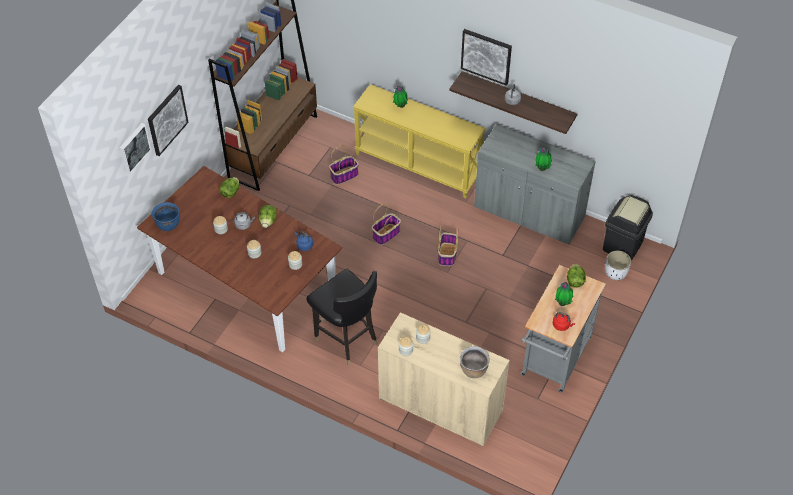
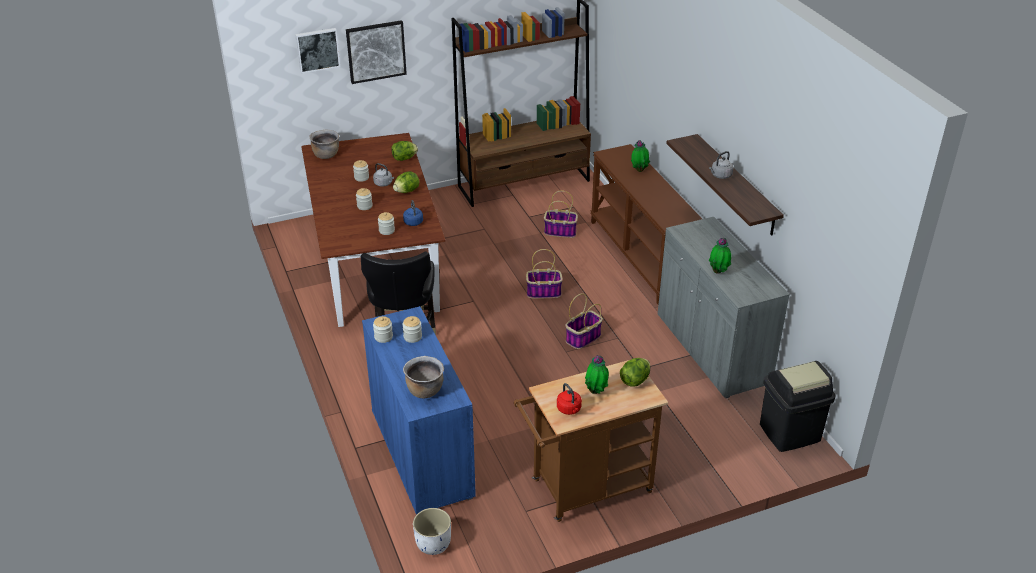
camera: 40 degrees right, 15 degrees down
blue cooking pot [152,202,180,231] -> brown cooking pot [309,130,339,159]
yellow console table [353,84,485,198] -> brown console table [591,144,702,305]
beige cabinet [378,312,510,446] -> blue cabinet [362,306,476,514]
picture [461,29,512,86] -> none
grey cart [520,265,606,392] -> brown cart [514,360,668,522]
white planter [605,251,631,280] -> white planter moved to [413,508,451,555]

